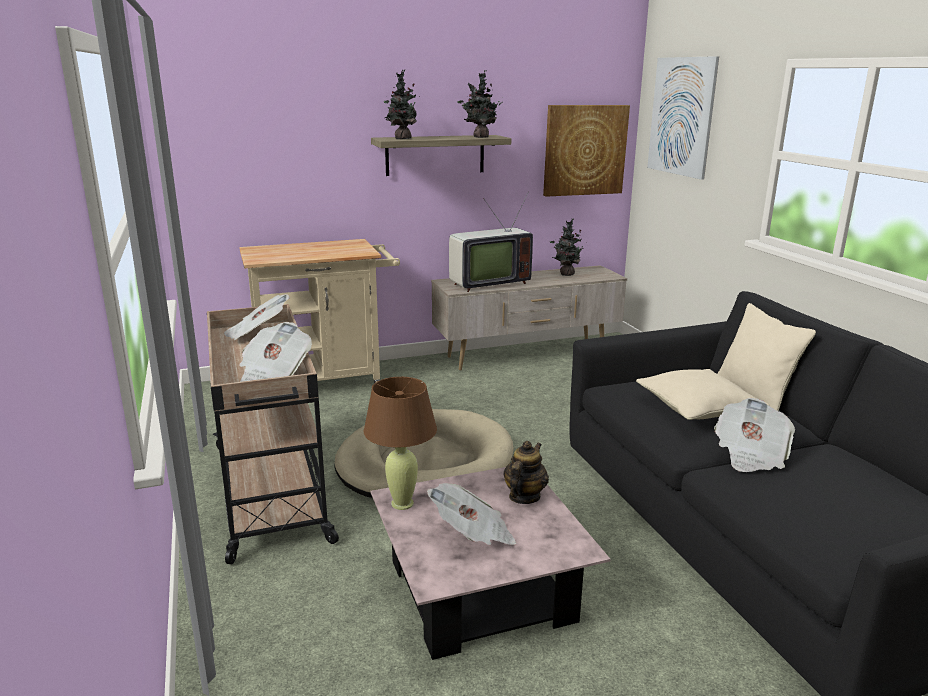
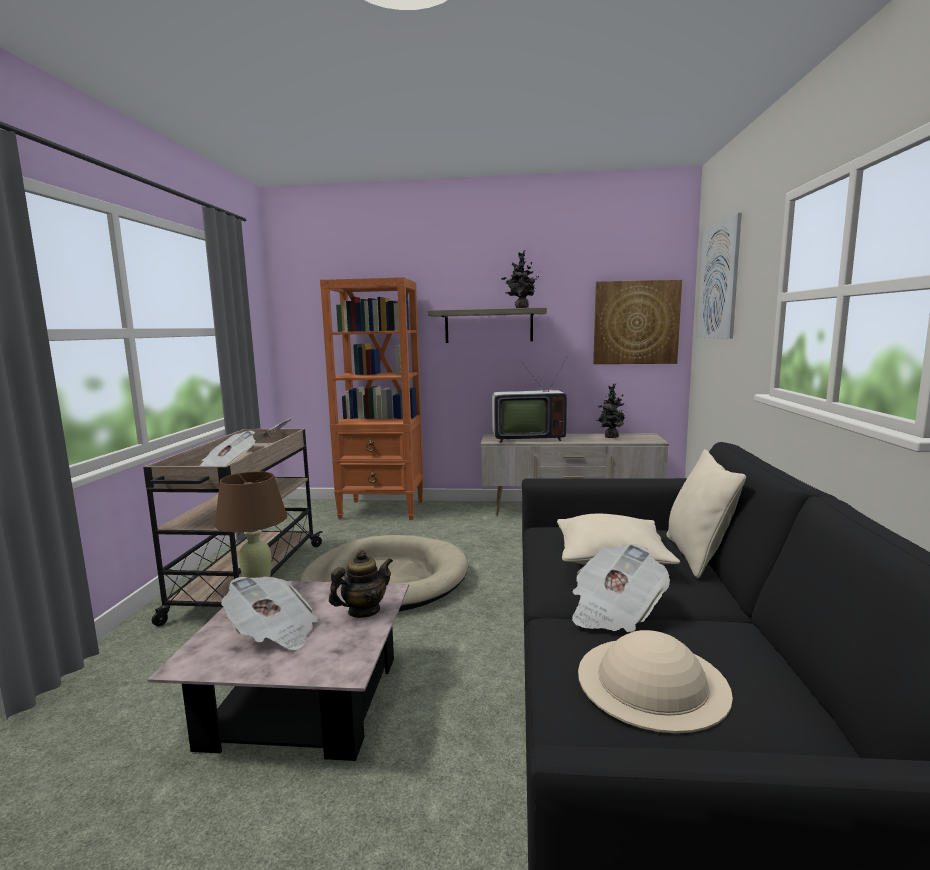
camera: 25 degrees right, 10 degrees down
beige cart [239,239,400,384] -> orange bookcase [320,277,423,520]
potted plant [384,70,417,139] -> none
none -> beige hat [578,630,733,733]

